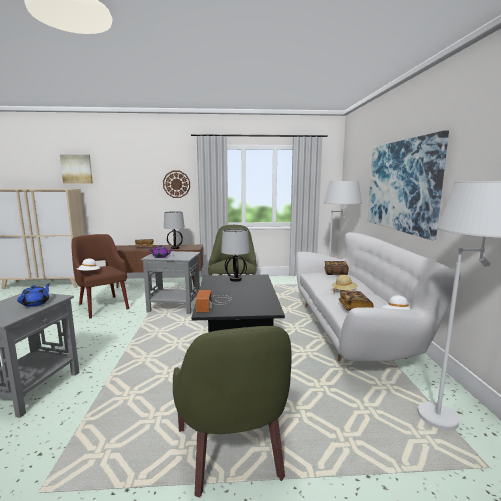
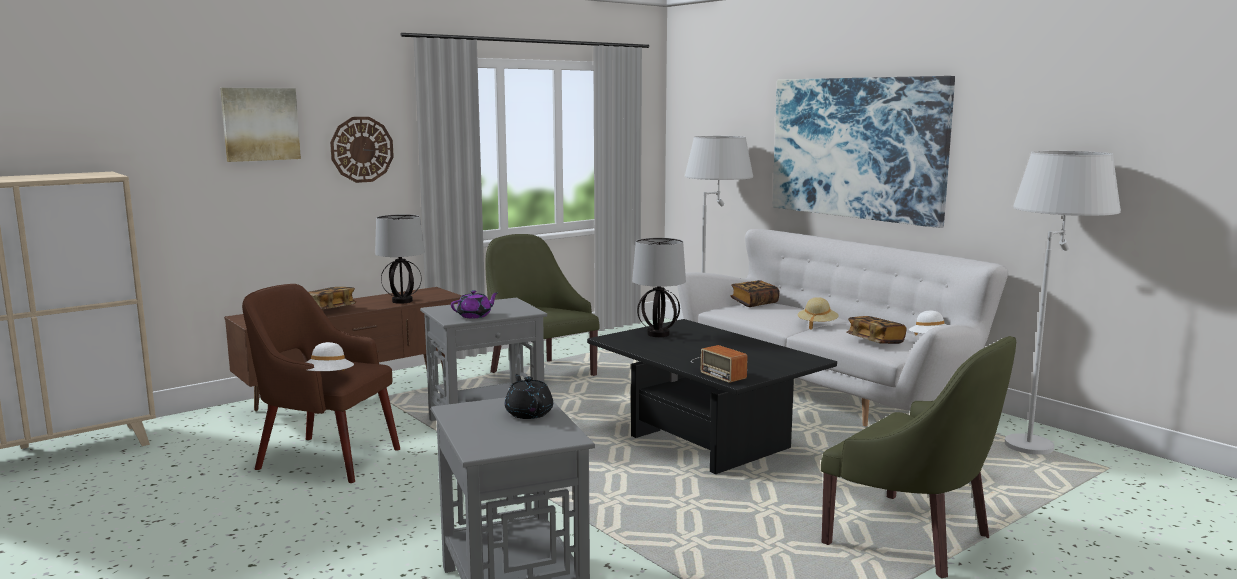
camera: 35 degrees left, 0 degrees up
blue teapot [17,283,50,307] -> black teapot [505,374,553,419]
picture [60,154,93,183] -> picture moved to [220,88,301,162]

